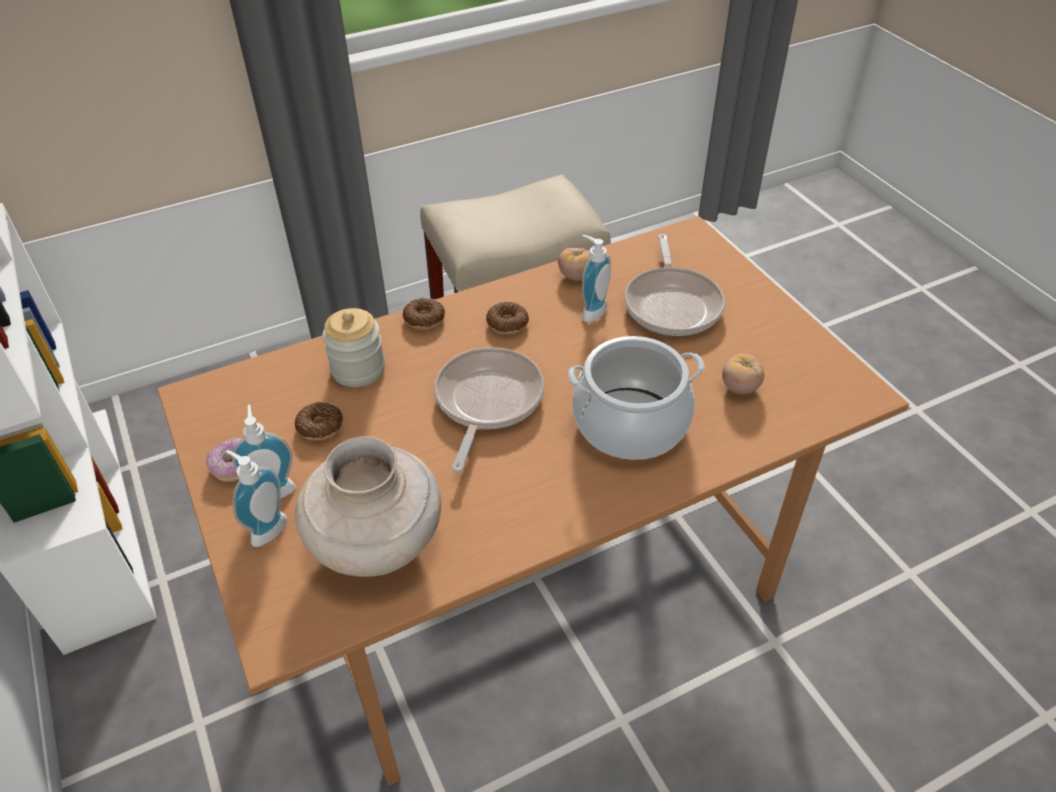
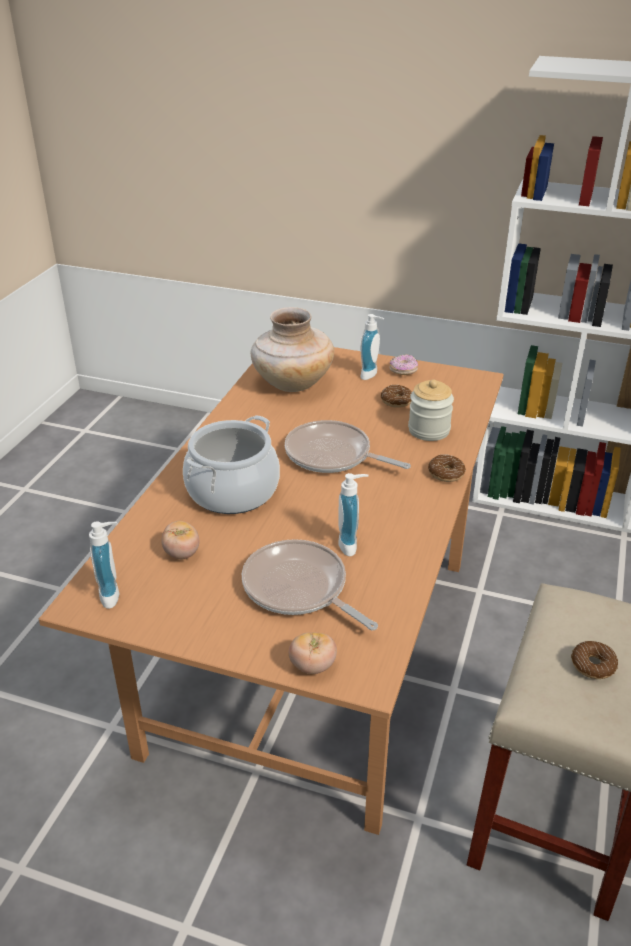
camera: 135 degrees right, 10 degrees down
soap dispenser [226,450,287,547] -> soap dispenser moved to [89,521,119,609]
frying pan [434,347,544,472] -> frying pan turned 150 degrees clockwise [285,420,411,473]
donut [486,302,529,335] -> donut moved to [571,641,618,679]
tomato [558,248,590,281] -> tomato moved to [289,632,337,674]

